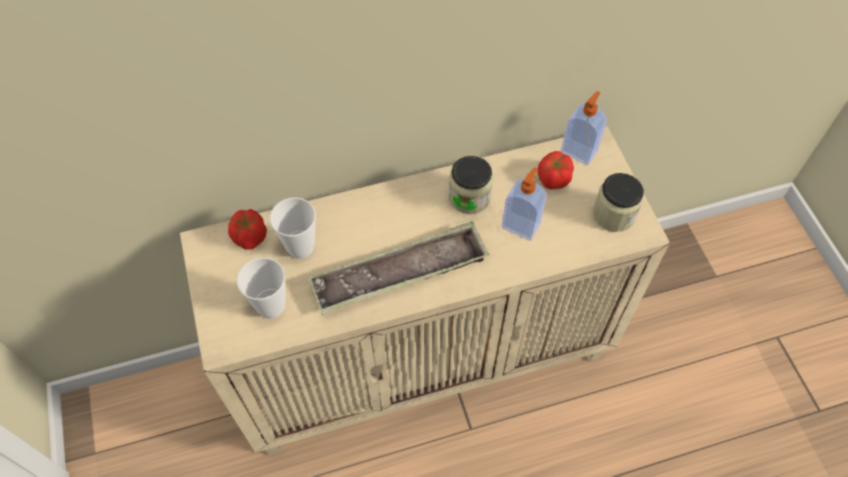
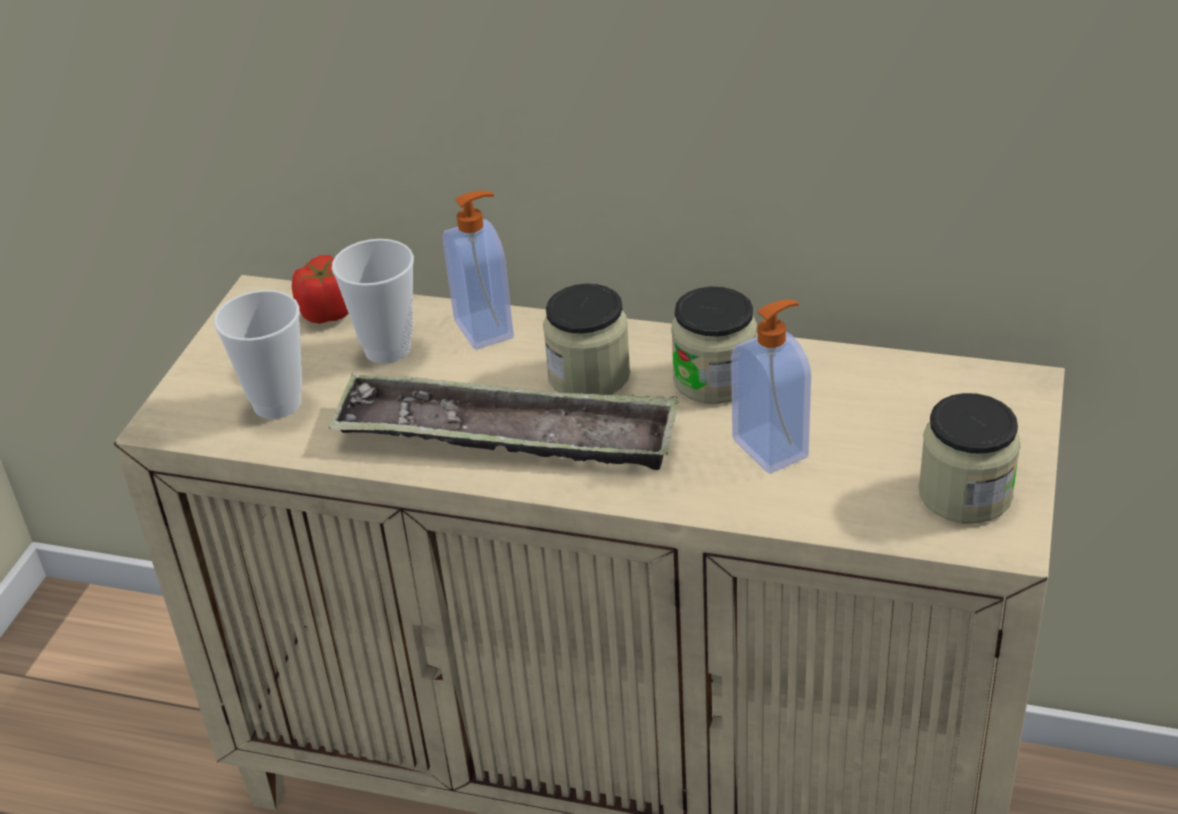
camera: 35 degrees right, 20 degrees down
tomato [538,151,574,190] -> none
soap dispenser [561,91,607,166] -> soap dispenser moved to [443,191,514,350]
none -> jar [543,284,630,395]

